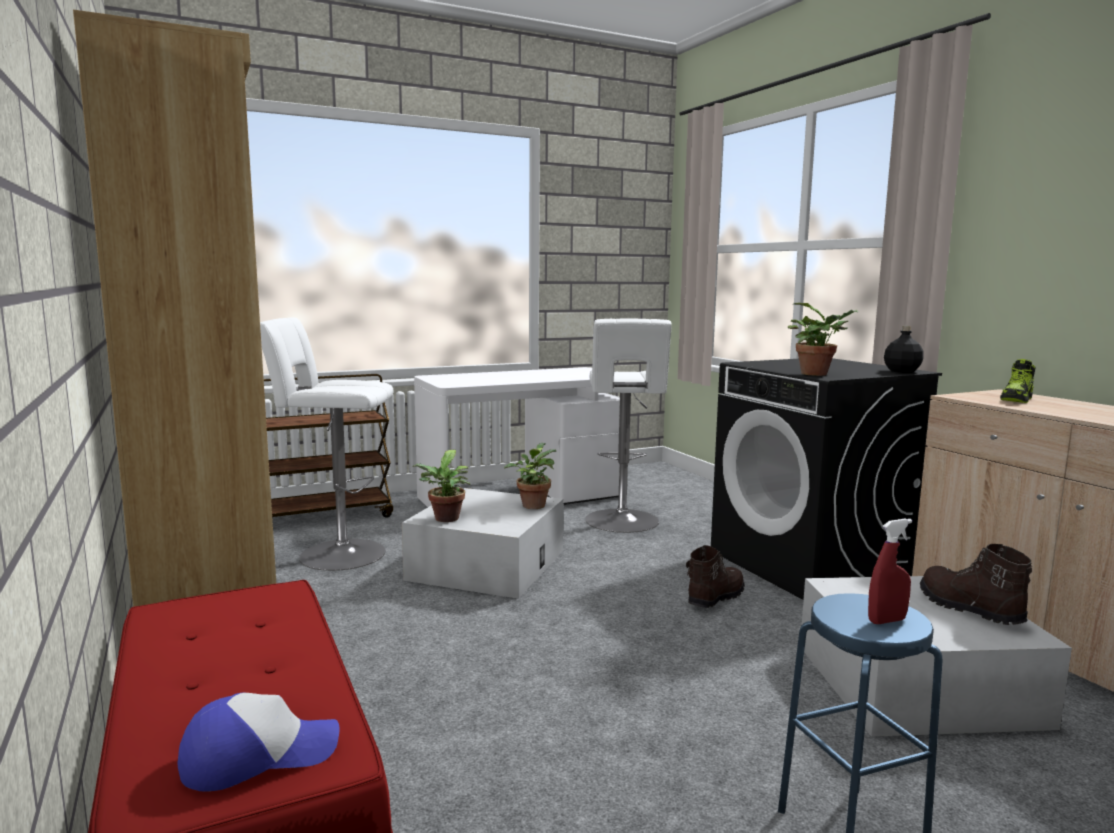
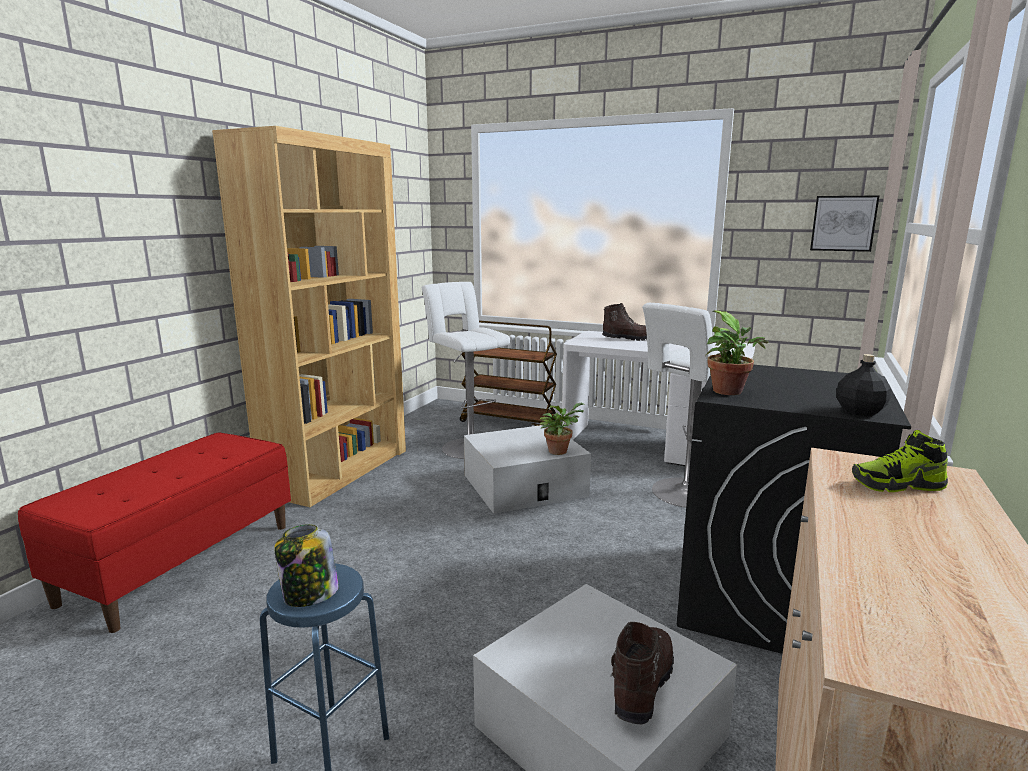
camera: 50 degrees right, 5 degrees up
cap [178,693,339,792] -> none
potted plant [412,450,470,522] -> none
brown boot [686,545,745,608] -> brown boot moved to [603,303,647,341]
red spray bottle [868,518,912,624] -> jar [274,524,339,607]
none -> picture [810,195,880,252]

